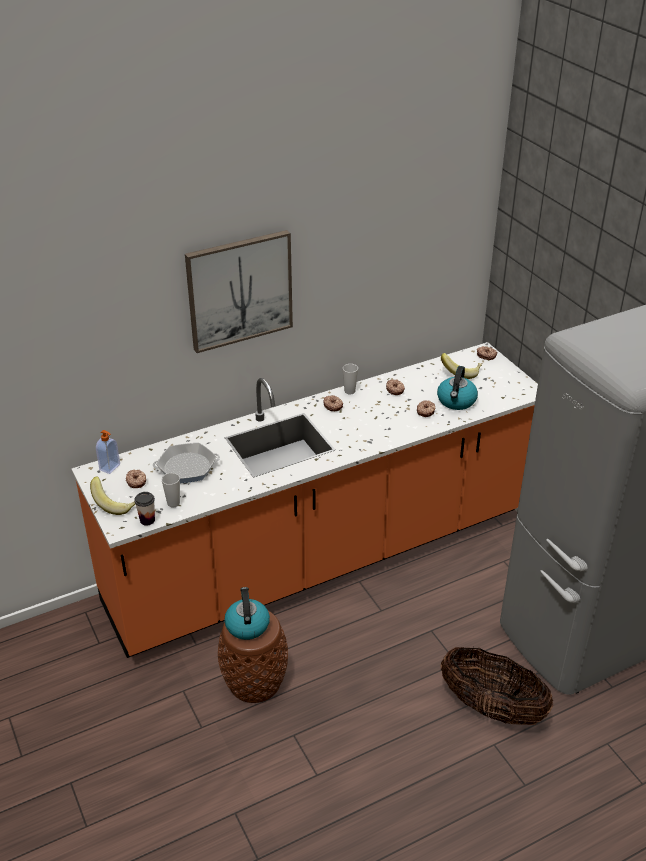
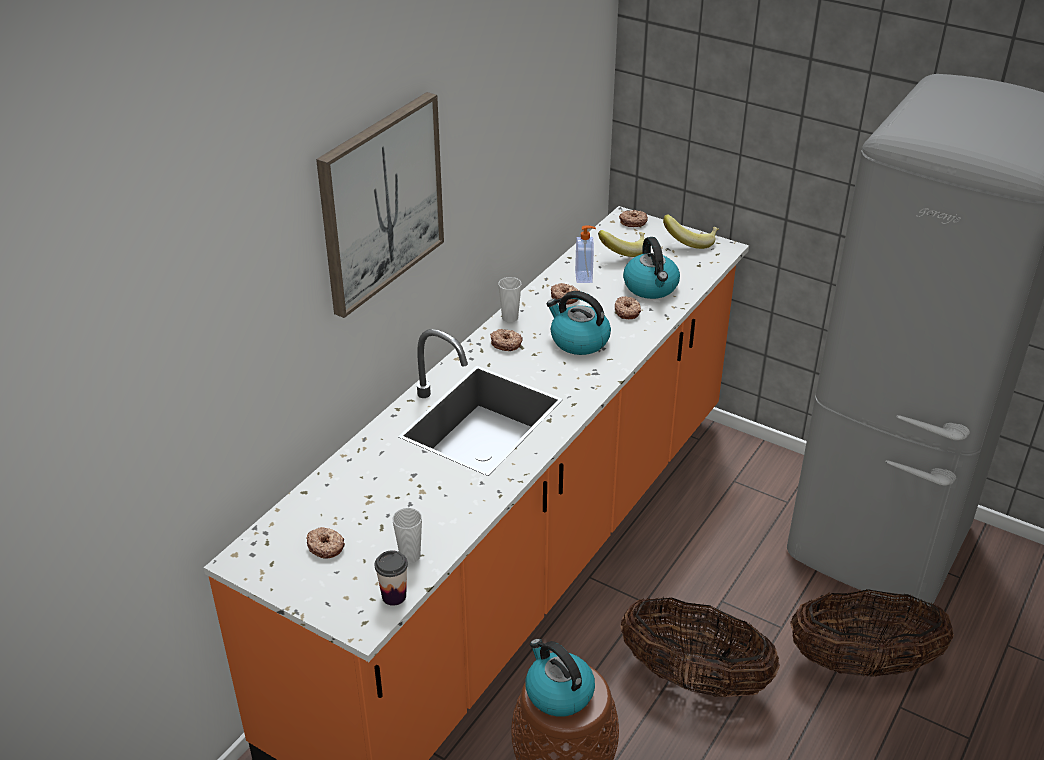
camera: 30 degrees left, 0 degrees up
banana [90,477,135,515] -> banana moved to [663,214,719,249]
soap dispenser [96,430,120,474] -> soap dispenser moved to [575,226,596,283]
frying pan [153,443,220,483] -> none
none -> kettle [546,291,611,355]
none -> basket [620,597,780,697]

